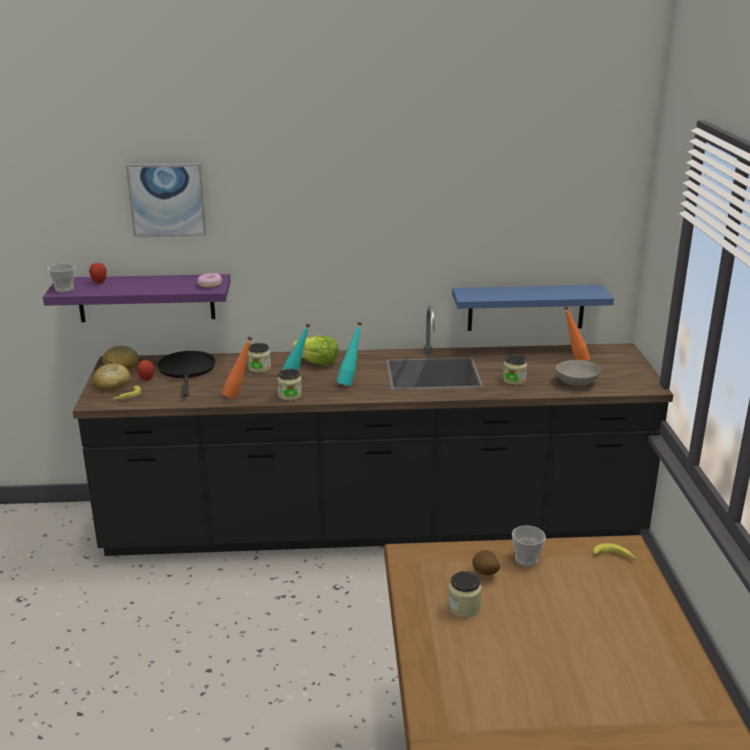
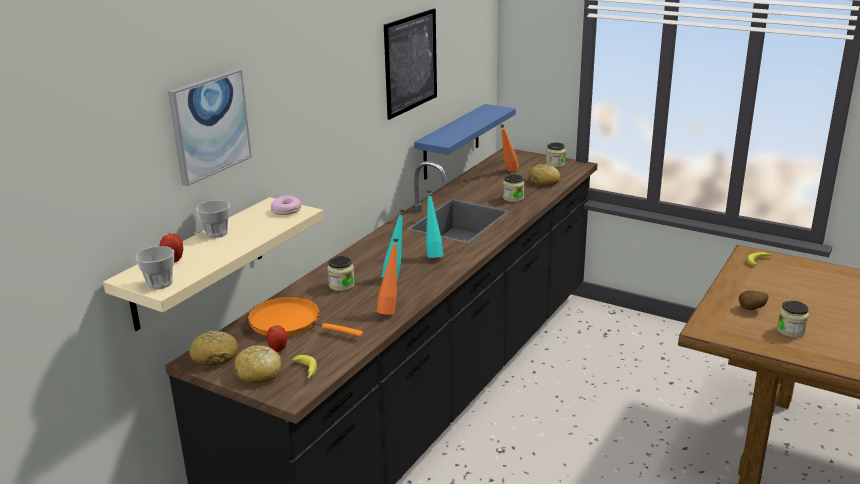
camera: 55 degrees left, 0 degrees up
purple shelf [43,274,231,322] -> beige shelf [103,197,323,331]
black frying pan [157,351,216,396] -> orange frying pan [248,297,363,337]
jar [277,369,302,401] -> jar moved to [546,142,566,168]
lettuce [292,335,339,366] -> none
cup [512,525,546,566] -> cup moved to [196,200,230,238]
grey bowl [555,360,601,386] -> bread [528,164,560,186]
none -> picture [384,9,437,120]

